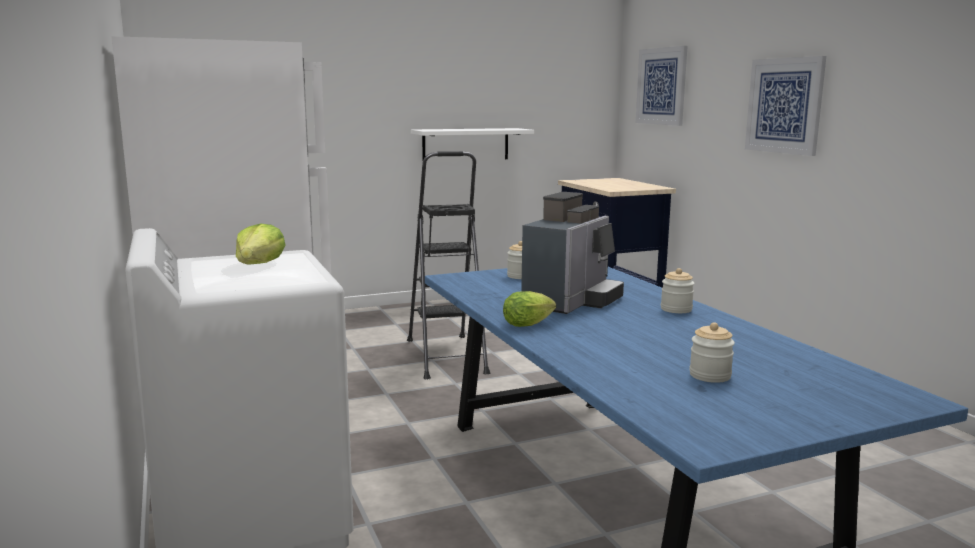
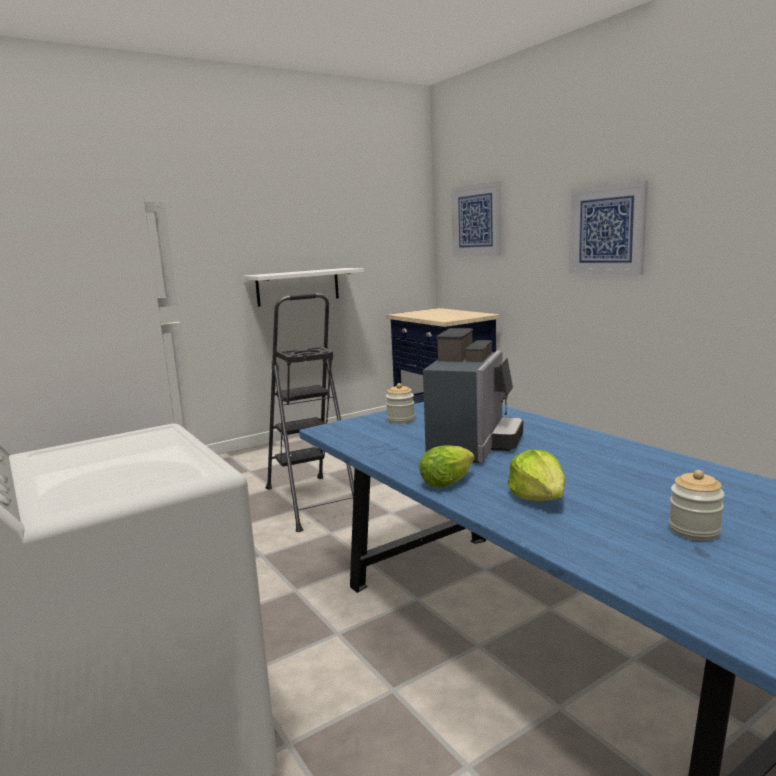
camera: 10 degrees left, 0 degrees up
lettuce [236,223,286,265] -> lettuce moved to [507,449,566,501]
jar [661,268,695,313] -> none

